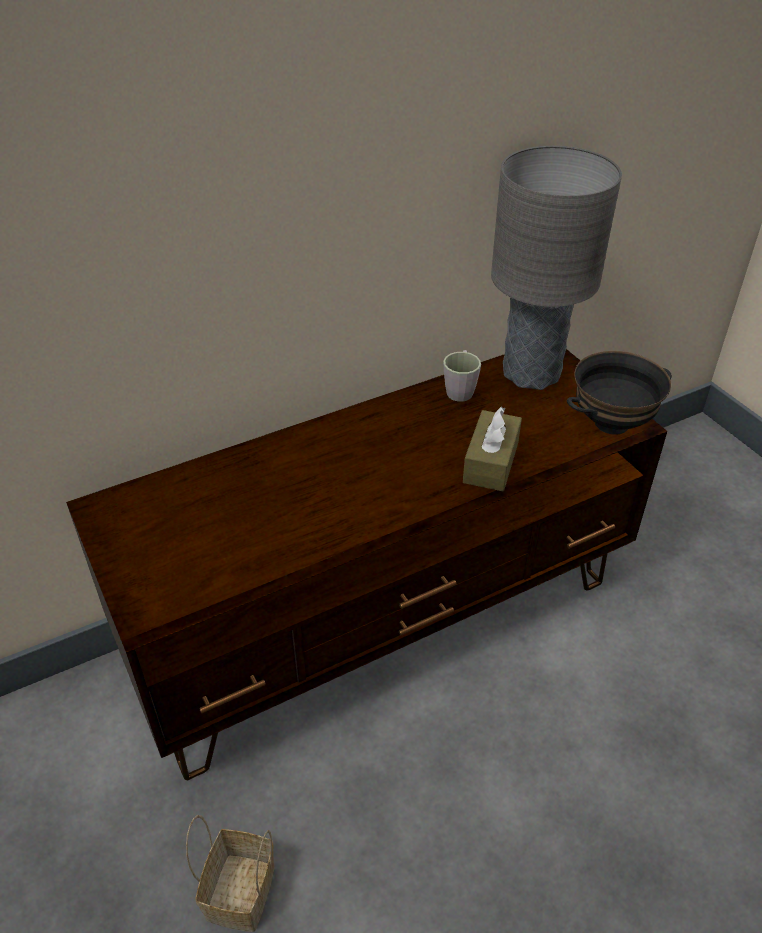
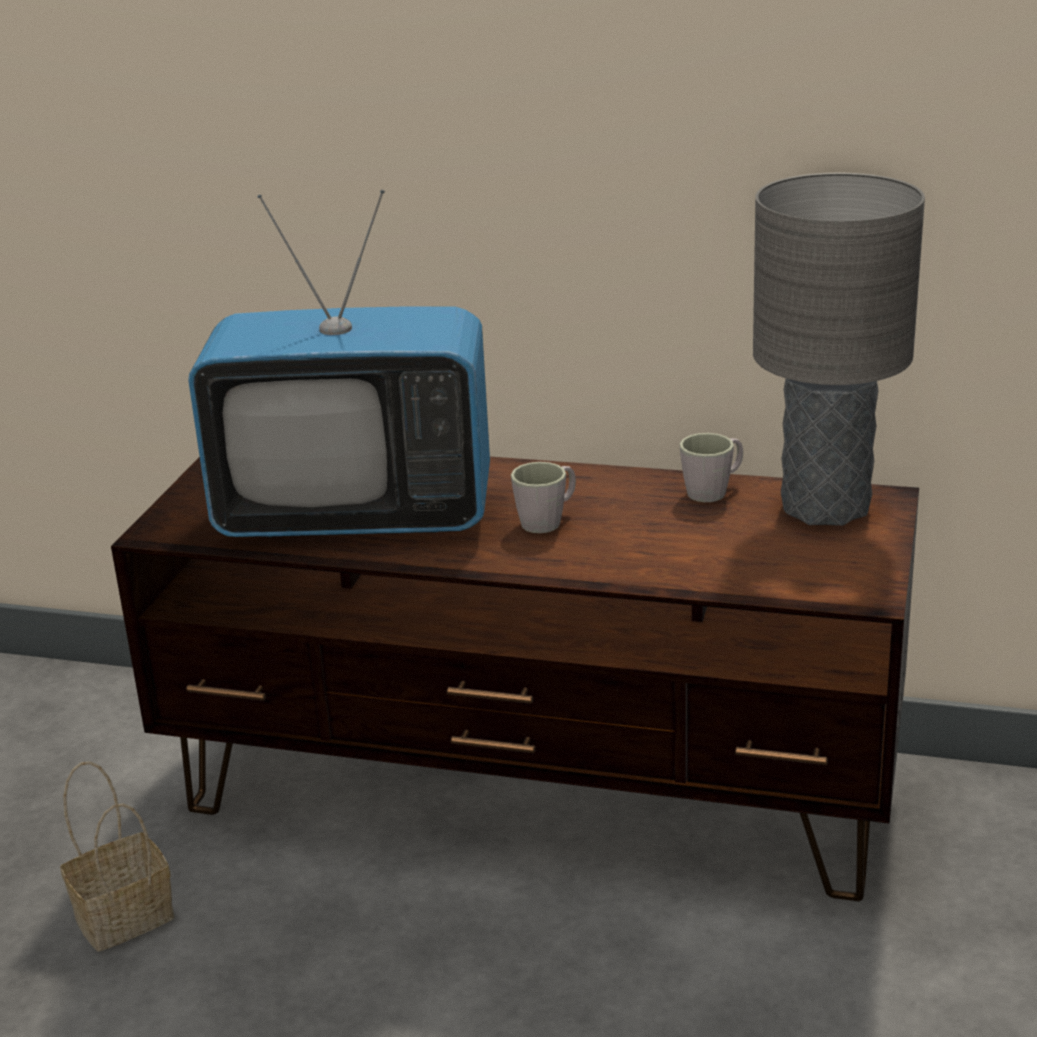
camera: 45 degrees right, 15 degrees down
brown tissue box [463,407,522,491] -> none
black bowl [567,351,672,435] -> none
none -> television [188,190,490,538]
none -> grey mug [511,462,576,533]

